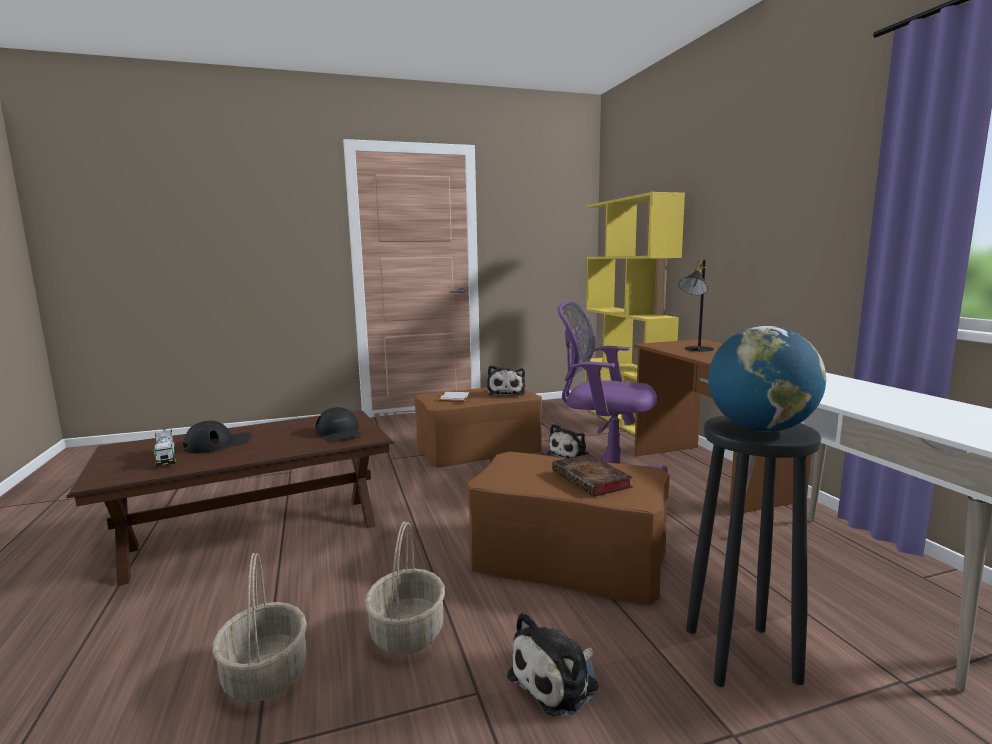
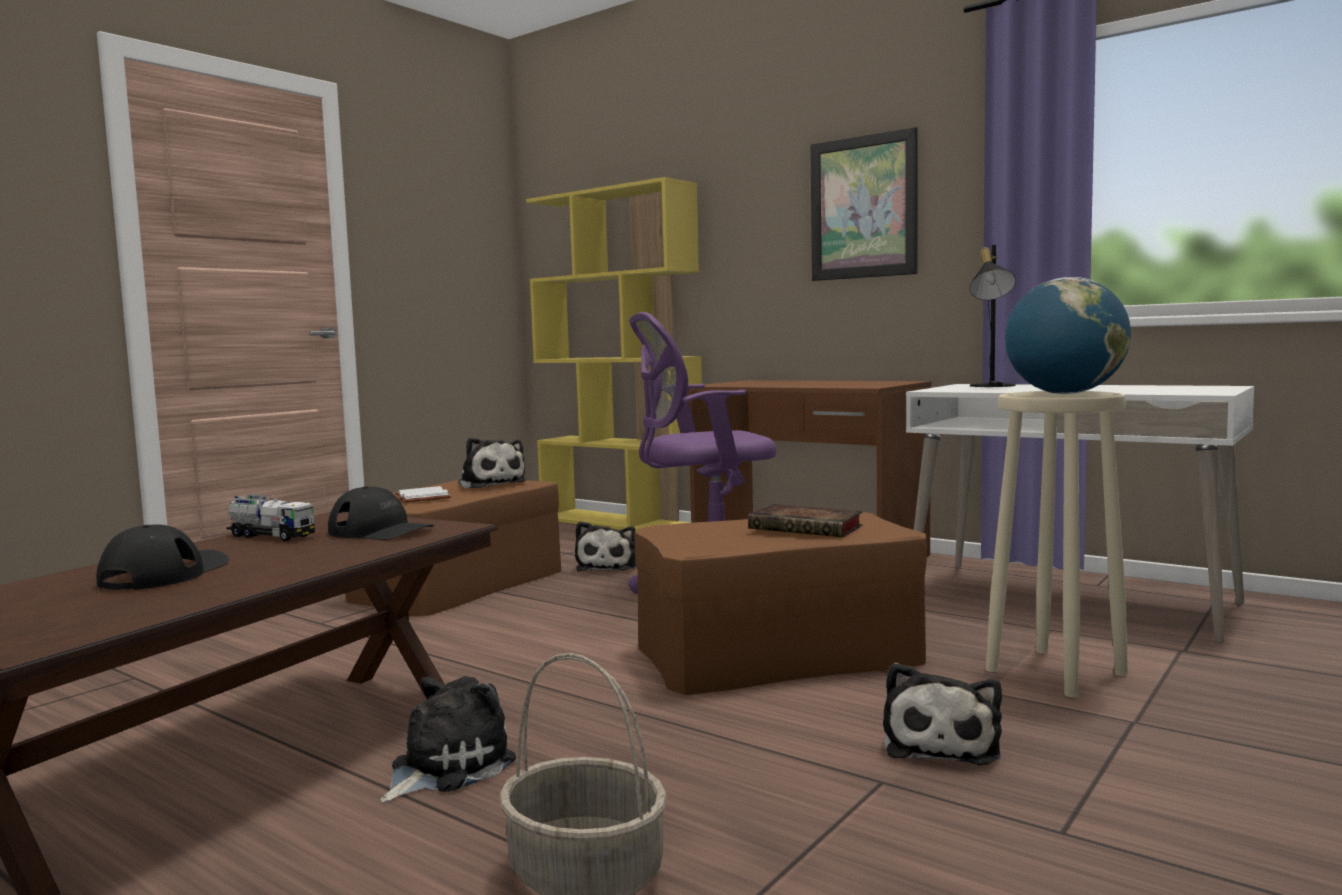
camera: 35 degrees left, 5 degrees down
toy truck [154,429,176,467] -> toy truck moved to [226,494,315,542]
basket [365,522,445,655] -> none
black table lamp [679,260,714,352] -> black table lamp moved to [970,245,1016,387]
black stool [686,415,821,687] -> beige stool [985,391,1128,697]
none -> plush toy [381,676,516,803]
none -> picture [810,127,918,281]

